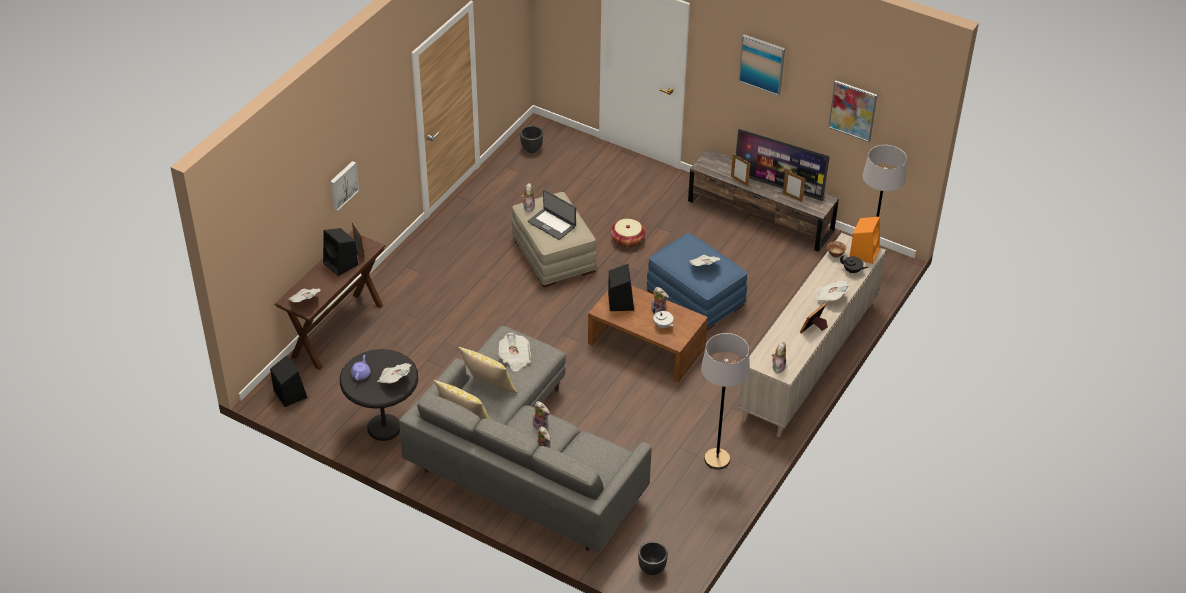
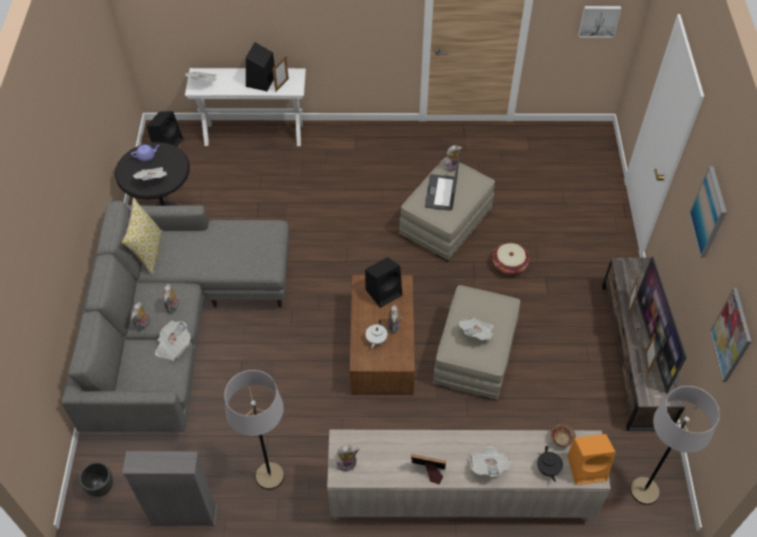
camera: 60 degrees right, 10 degrees up
brown console table [275,231,385,370] -> white console table [185,68,306,146]
picture [330,161,359,211] -> picture moved to [578,6,621,38]
pillow [458,347,517,393] -> none
newspaper [498,333,531,372] -> newspaper moved to [155,321,191,361]
black planter [520,126,543,153] -> none
blue ottoman [647,233,747,330] -> beige ottoman [433,285,520,400]
none -> grey bookcase [122,451,218,526]

